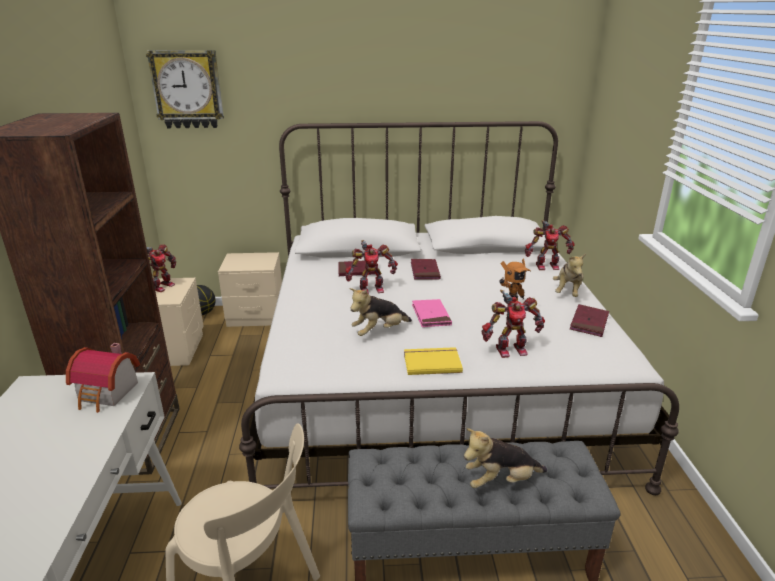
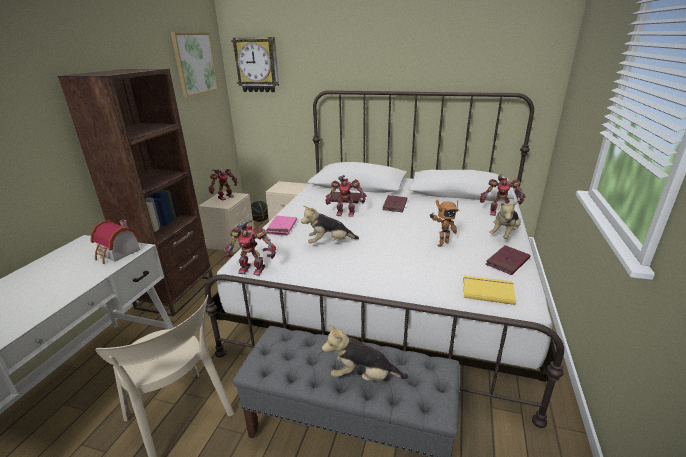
camera: 20 degrees right, 0 degrees up
yellow book [404,347,463,375] -> yellow book moved to [463,275,516,305]
pink book [412,299,452,327] -> pink book moved to [266,216,297,236]
toy robot [481,290,545,358] -> toy robot moved to [225,219,276,275]
none -> picture [171,32,219,97]

